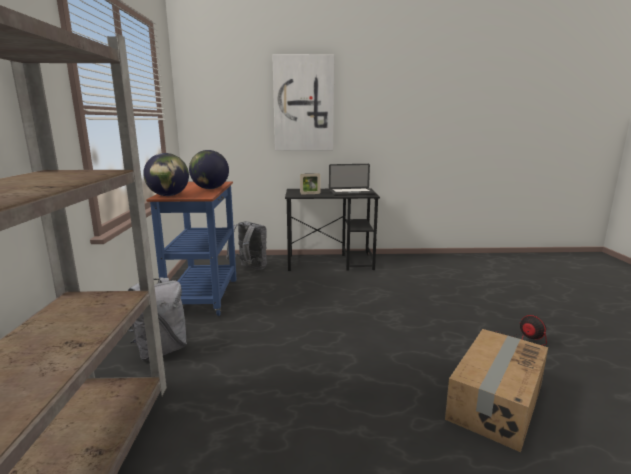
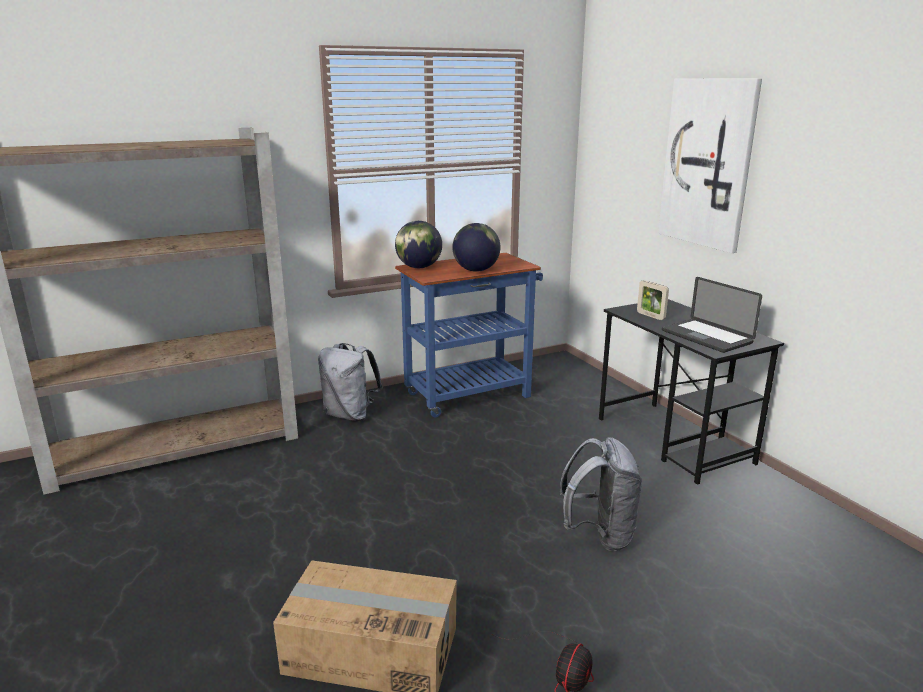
camera: 65 degrees right, 5 degrees up
grey backpack [226,221,267,270] -> grey backpack moved to [560,437,642,551]

